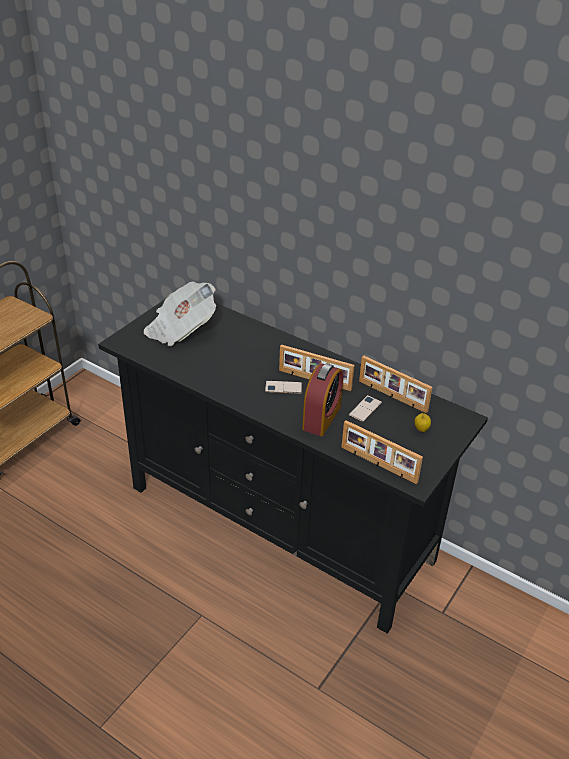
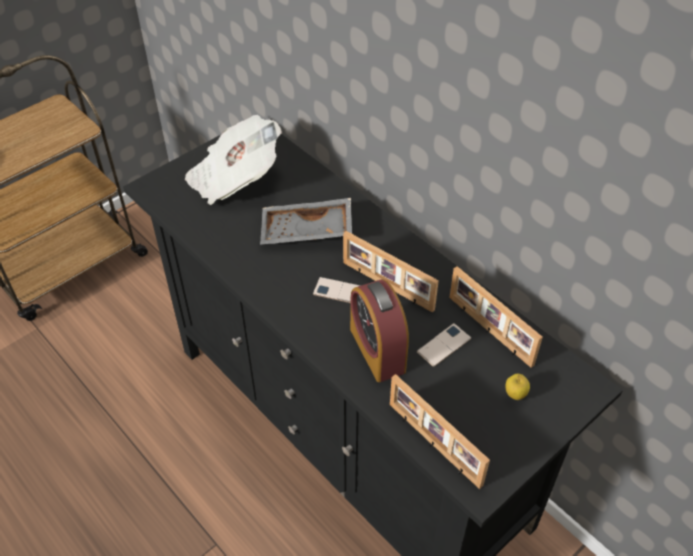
camera: 15 degrees right, 10 degrees up
alarm clock [302,363,343,436] -> alarm clock turned 120 degrees clockwise [350,279,409,382]
none -> grey tray [260,198,352,245]

